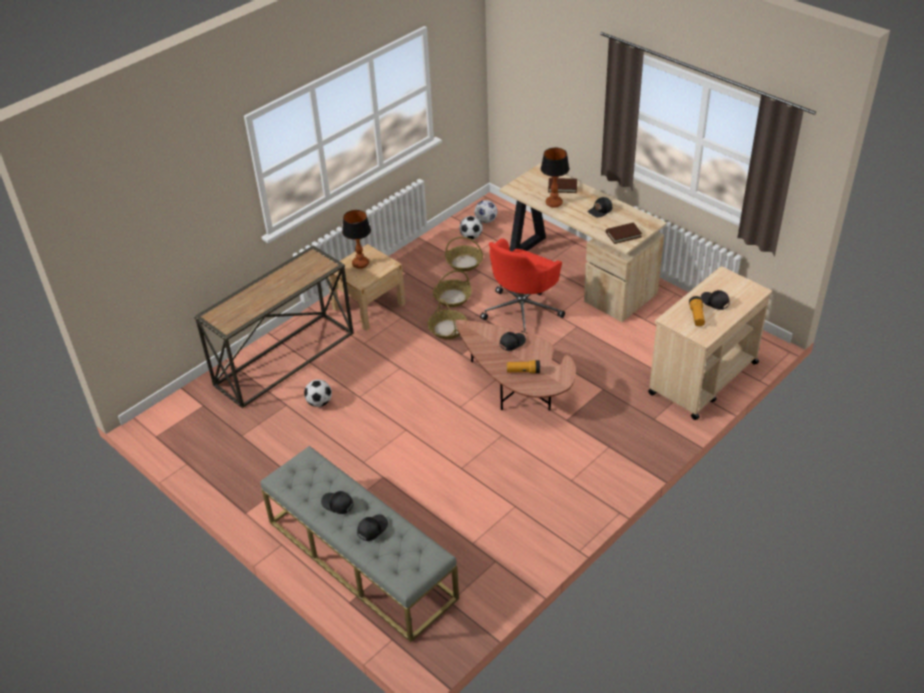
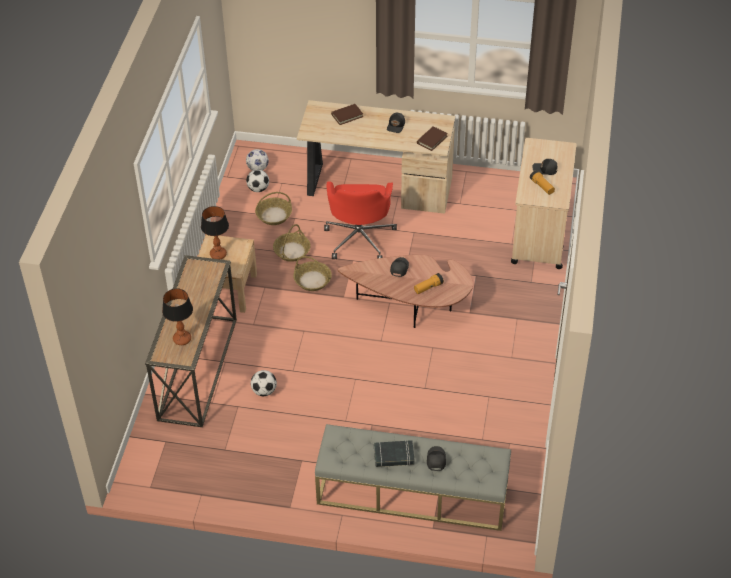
camera: 35 degrees left, 5 degrees up
black cap [321,491,353,514] -> black book [374,440,415,467]
table lamp [541,148,569,208] -> table lamp moved to [162,288,193,345]

